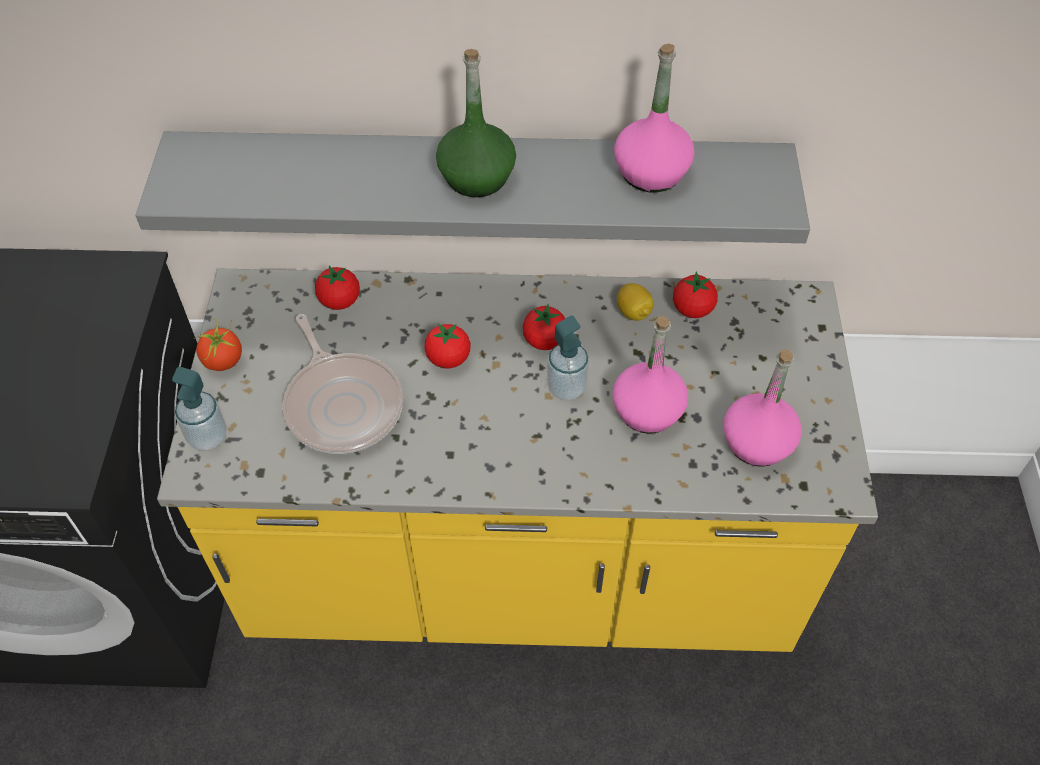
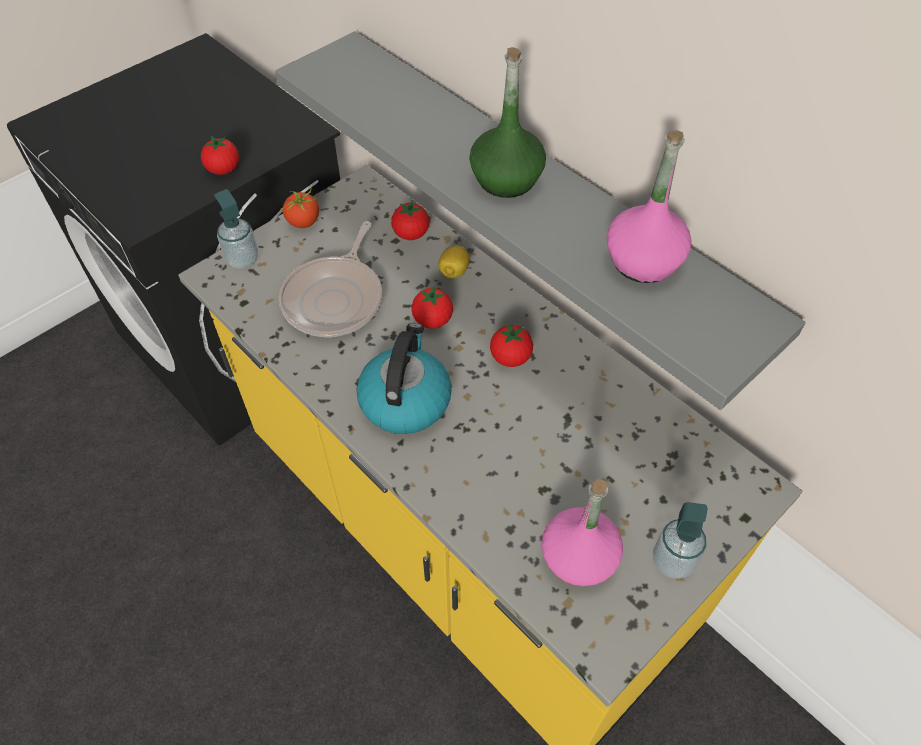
camera: 45 degrees right, 0 degrees up
soap dispenser [547,315,589,401] -> soap dispenser moved to [653,502,708,579]
pink bottle [612,316,688,434] -> none
lemon [617,283,654,321] -> lemon moved to [438,245,469,279]
tomato [673,272,718,318] -> tomato moved to [201,136,239,175]
none -> kettle [356,323,452,434]

